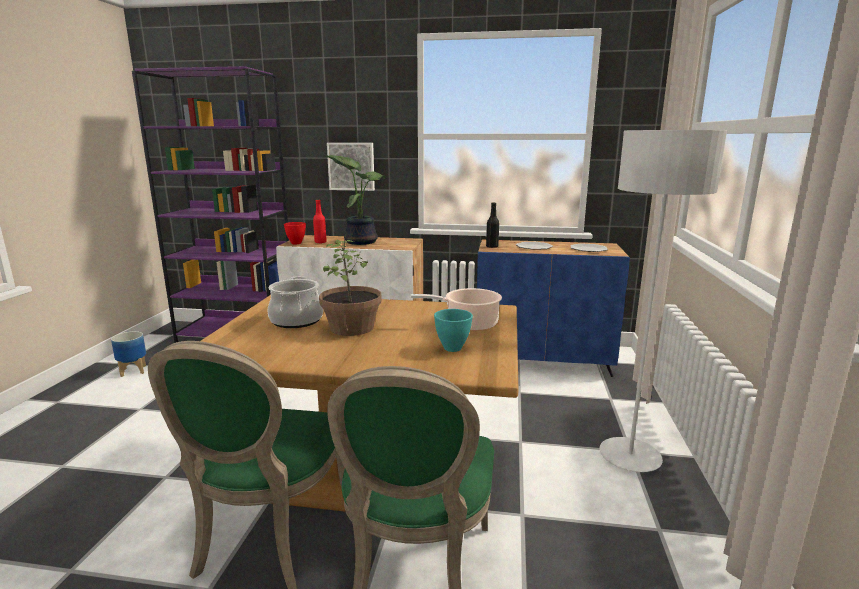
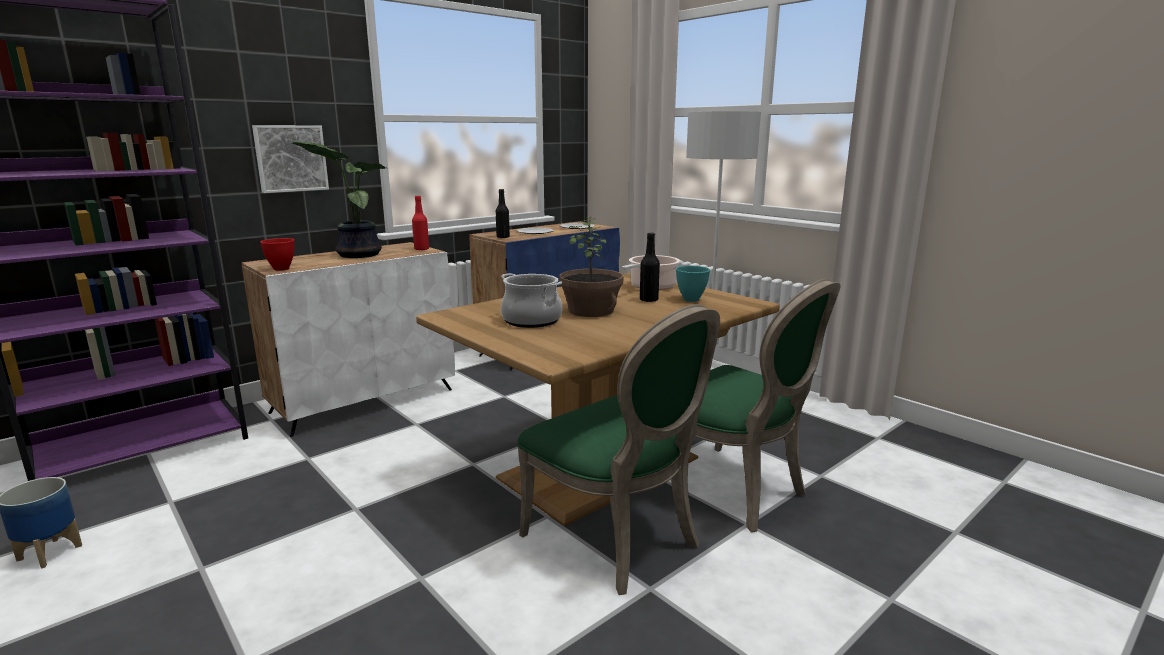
camera: 50 degrees left, 0 degrees up
red bottle [313,200,327,243] -> red bottle moved to [412,196,429,251]
none -> black bottle [640,233,660,302]

